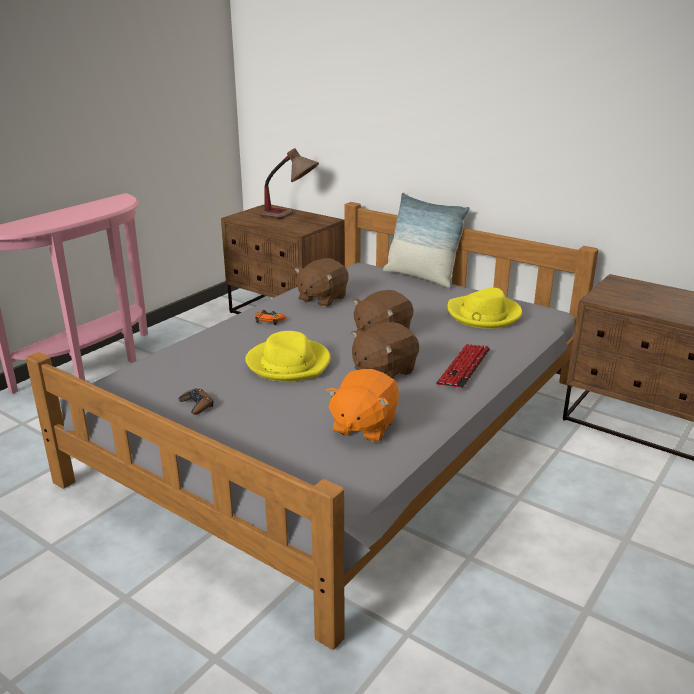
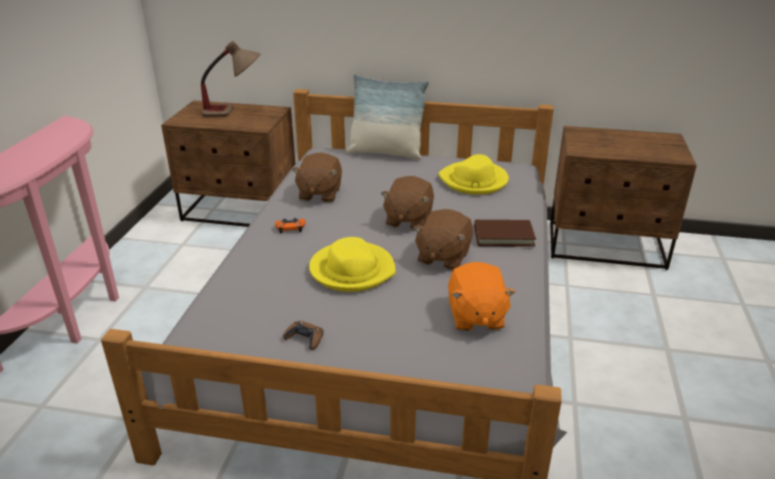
camera: 25 degrees left, 5 degrees up
keyboard [436,344,490,388] -> brown book [474,220,536,247]

